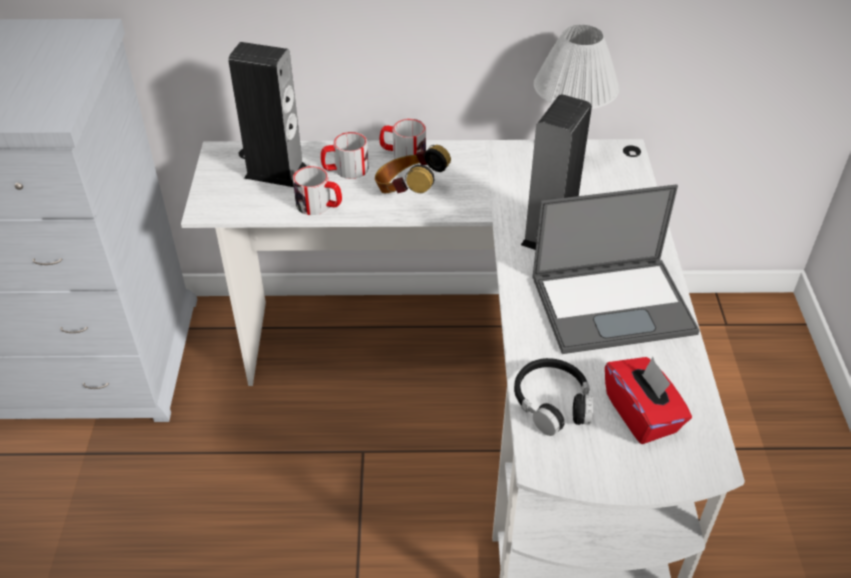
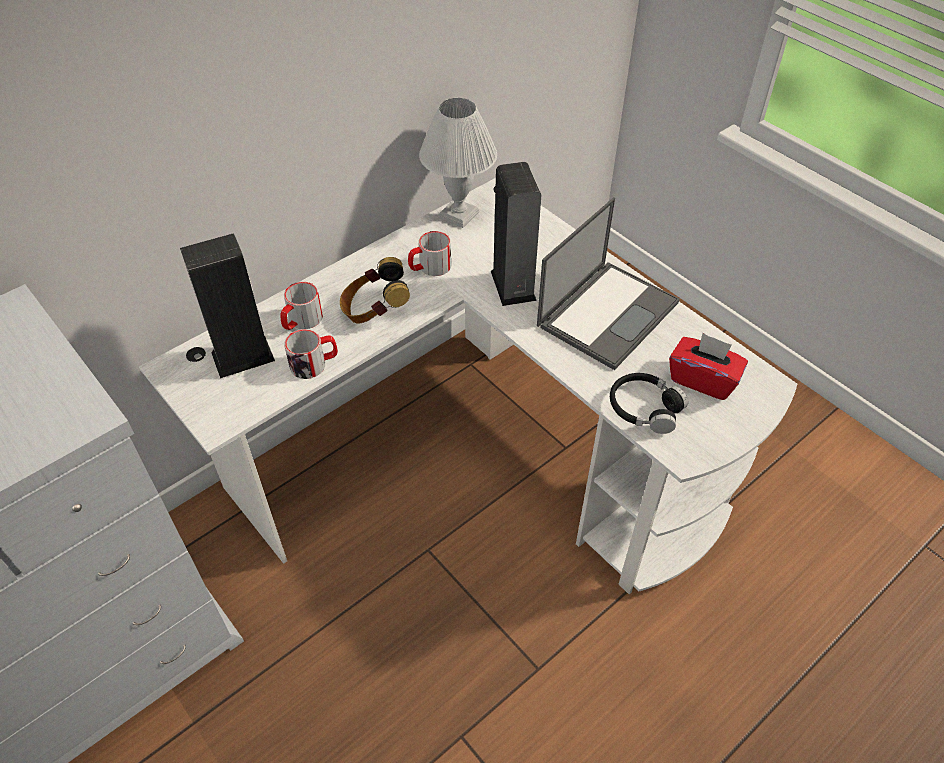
camera: 40 degrees left, 5 degrees up
mug [380,119,426,159] -> mug moved to [408,231,451,276]

